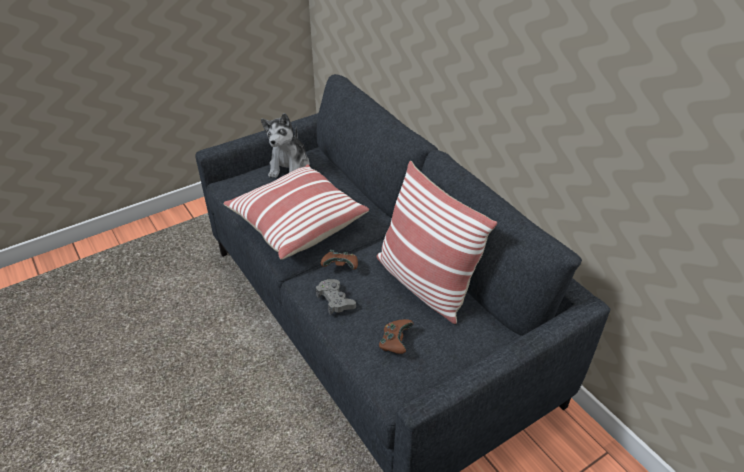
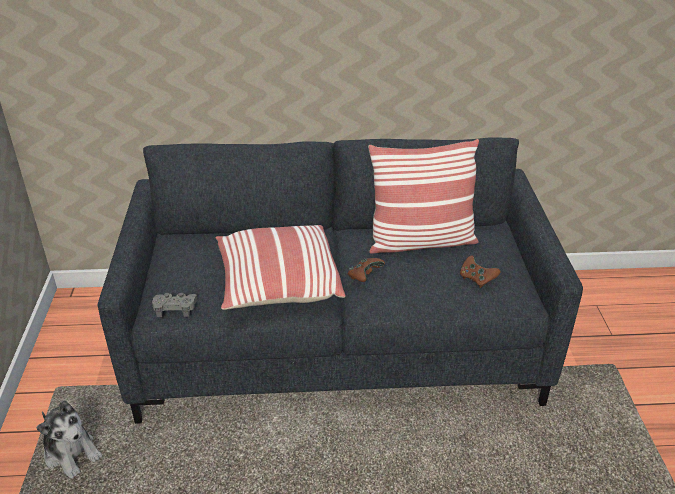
camera: 60 degrees left, 5 degrees down
plush toy [261,113,309,178] -> plush toy moved to [36,400,102,478]
grey game controller [316,279,356,315] -> grey game controller moved to [152,292,197,317]

